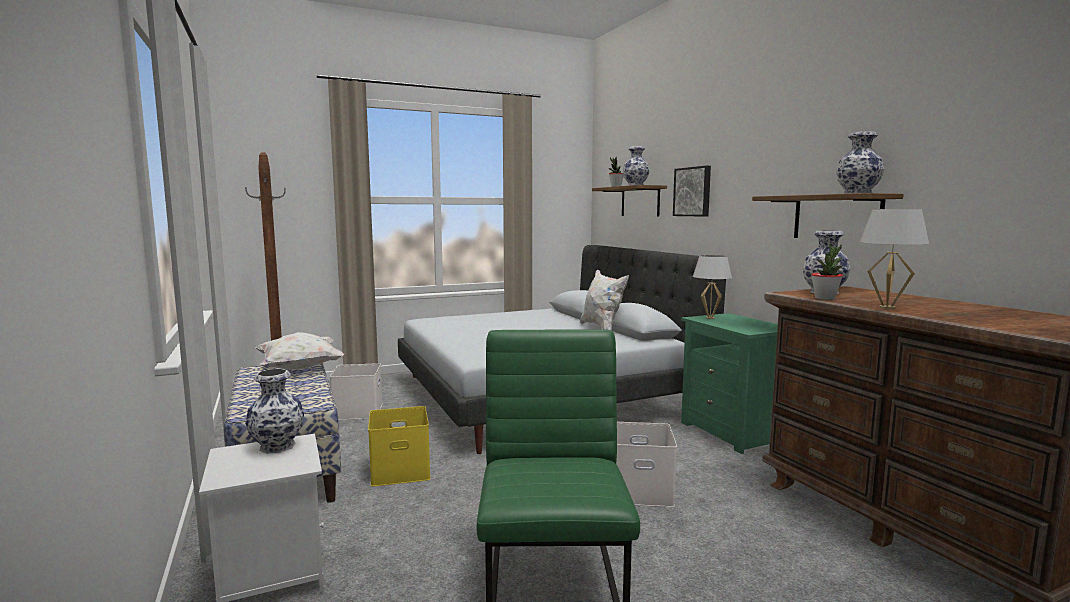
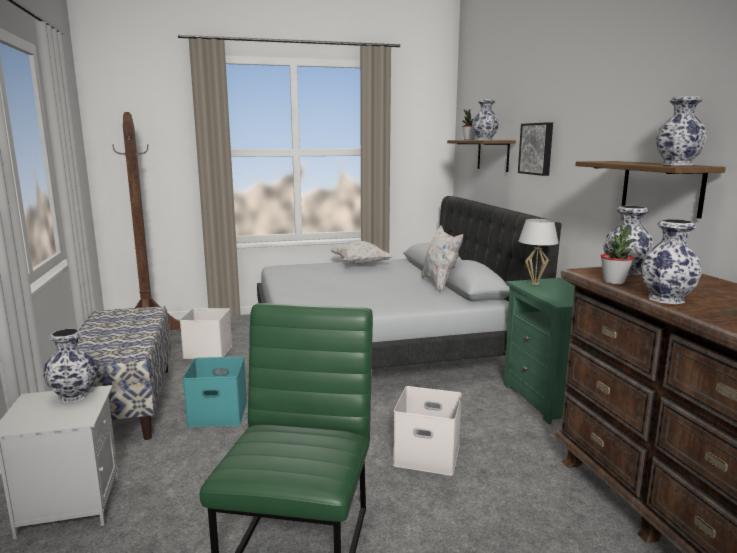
camera: 10 degrees right, 5 degrees up
white pillow [255,332,344,370] -> white pillow moved to [330,241,393,266]
yellow storage box [368,406,431,487] -> turquoise storage box [183,356,247,428]
white table lamp [860,209,929,309] -> vase [641,219,702,304]

